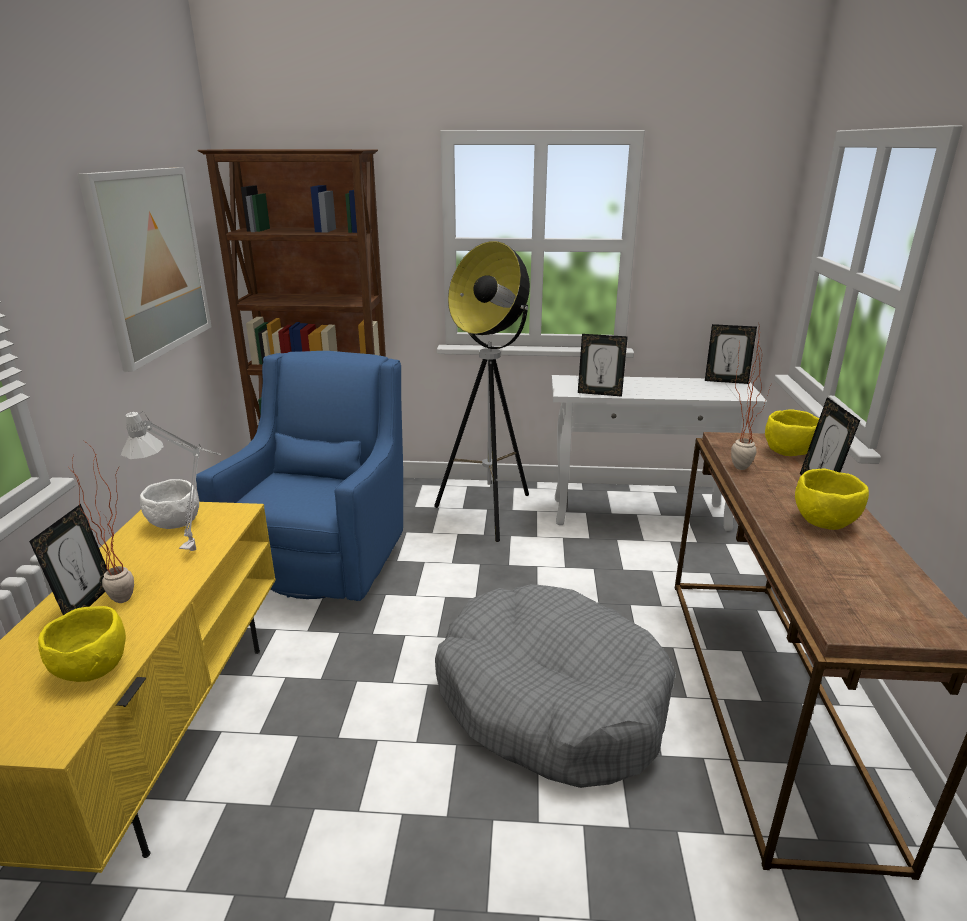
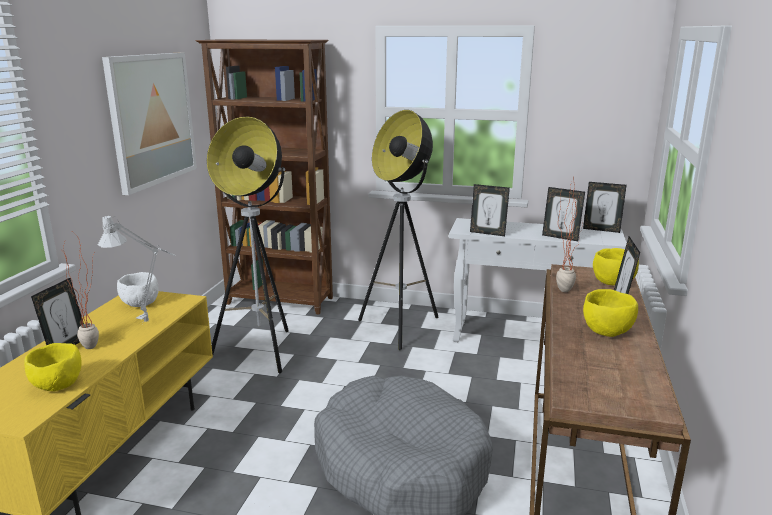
camera: 10 degrees right, 5 degrees down
blue armchair [196,351,403,601] -> floor lamp [207,117,289,373]
none -> picture frame [542,187,585,241]

